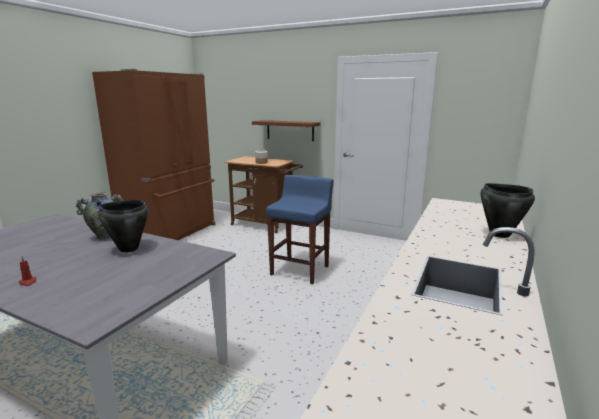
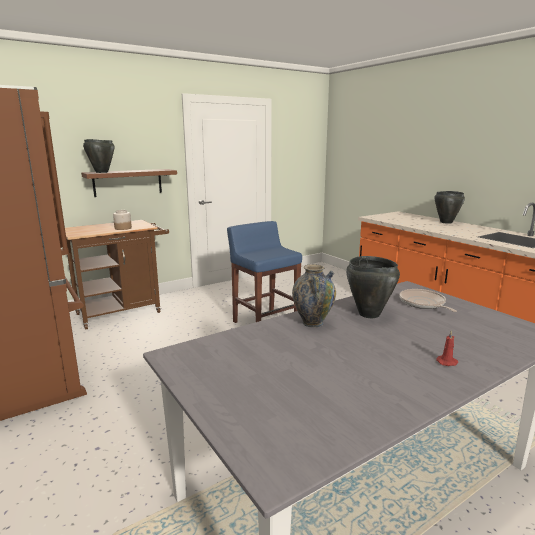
camera: 60 degrees left, 0 degrees up
none -> black cooking pot [83,139,114,173]
none -> frying pan [399,289,457,312]

